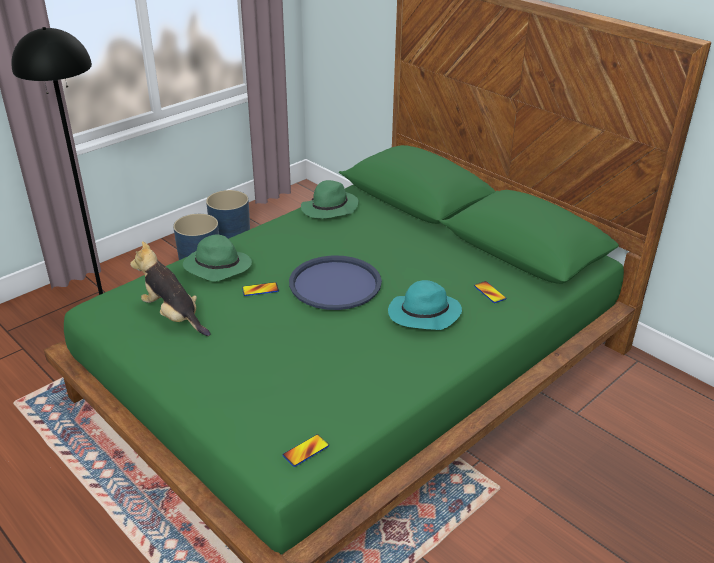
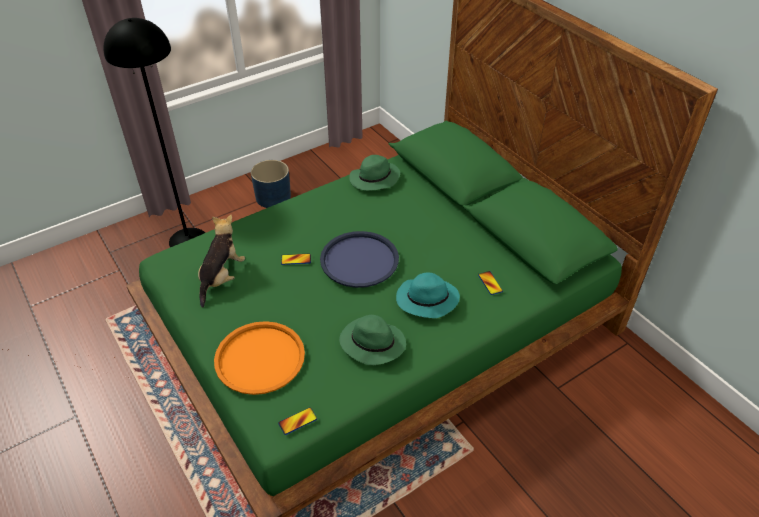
camera: 10 degrees right, 10 degrees up
plush toy [130,241,211,336] -> plush toy turned 60 degrees clockwise [198,214,245,308]
green hat [183,235,252,281] -> green hat moved to [339,315,406,365]
blue planter [206,190,250,239] -> none
none -> orange tray [214,321,305,395]

